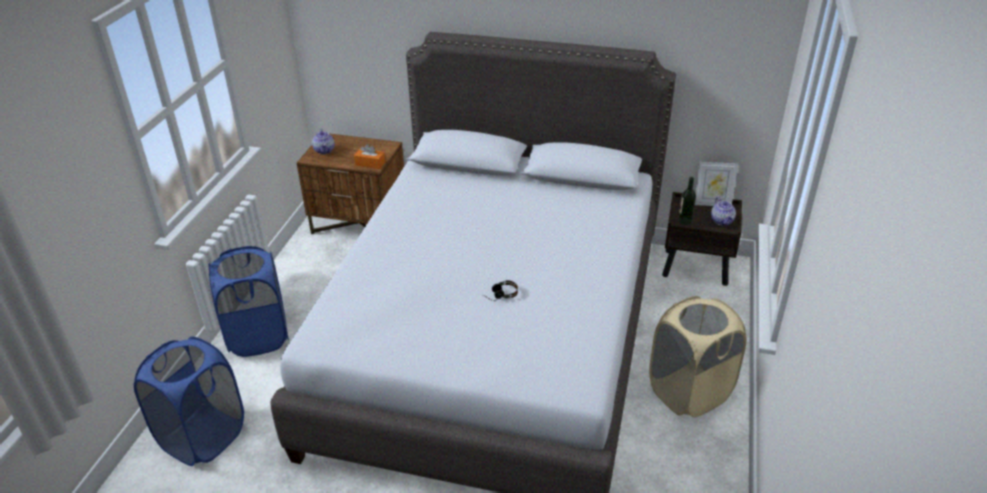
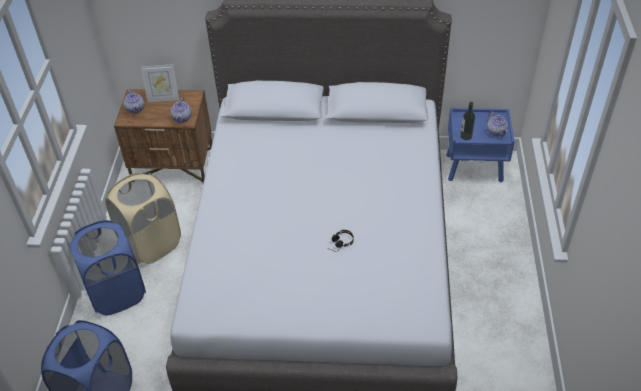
camera: 10 degrees left, 10 degrees up
orange tissue box [354,144,385,169] -> teapot [171,97,192,124]
beige laundry basket [649,296,746,418] -> beige laundry basket moved to [105,173,181,264]
brown nightstand [662,192,742,286] -> blue nightstand [446,108,515,182]
picture frame [695,162,738,206] -> picture frame moved to [141,64,179,102]

